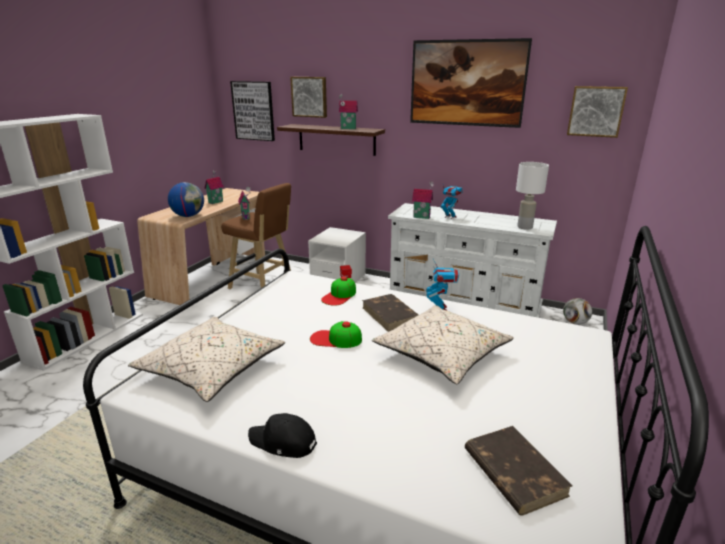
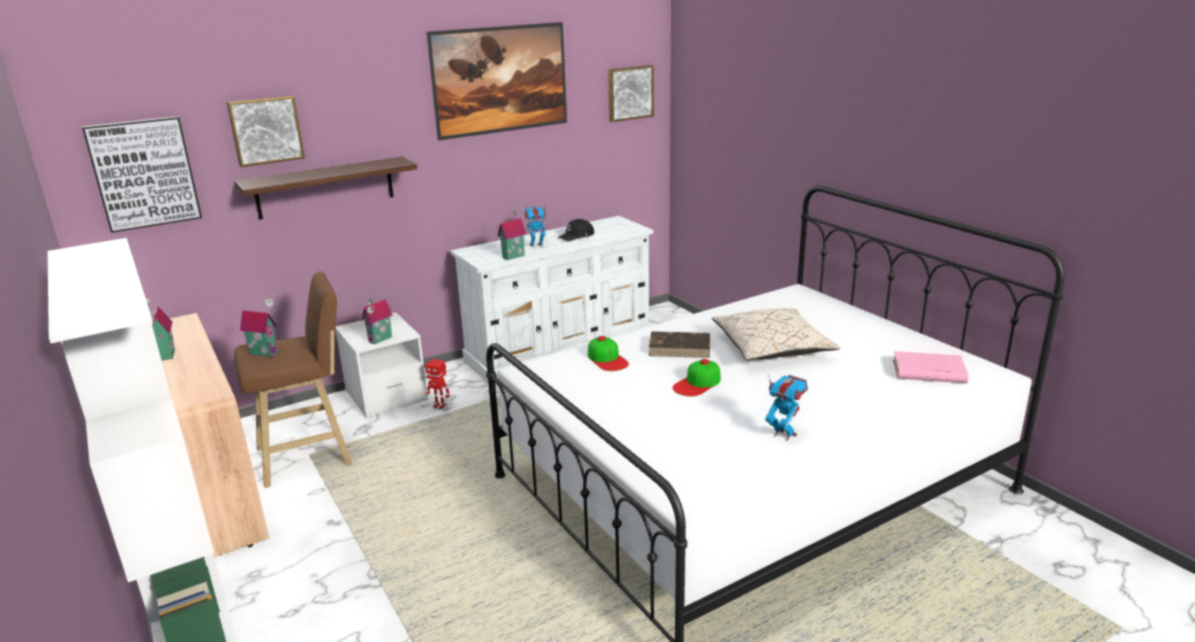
camera: 55 degrees left, 0 degrees up
beige pillow [128,317,285,402] -> none
globe [168,182,204,217] -> none
black cap [248,413,317,458] -> black cap moved to [558,219,594,241]
toy house [339,94,358,129] -> toy house moved to [362,298,393,344]
toy robot [426,259,459,311] -> toy robot moved to [765,375,808,441]
brown book [465,426,572,516] -> pink book [893,351,969,383]
white table lamp [516,162,549,230] -> none
football [563,298,592,325] -> none

